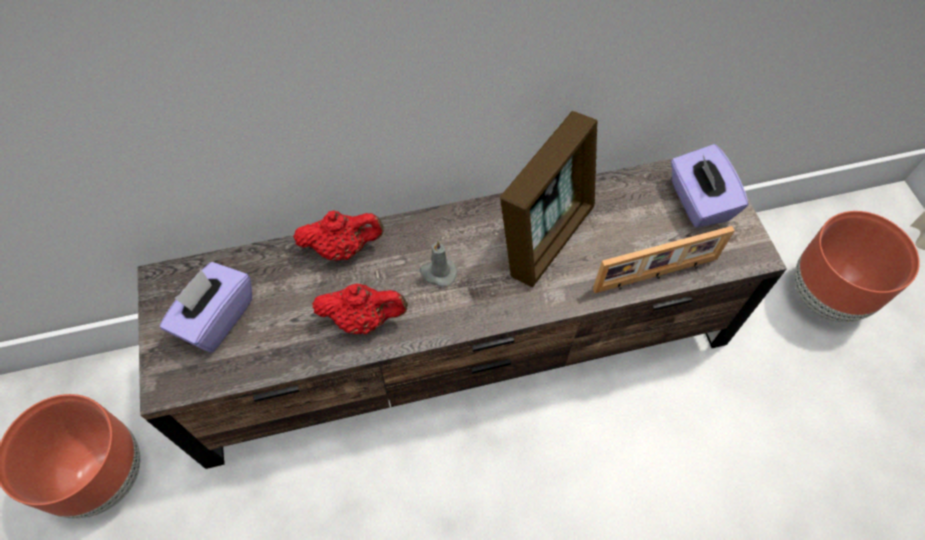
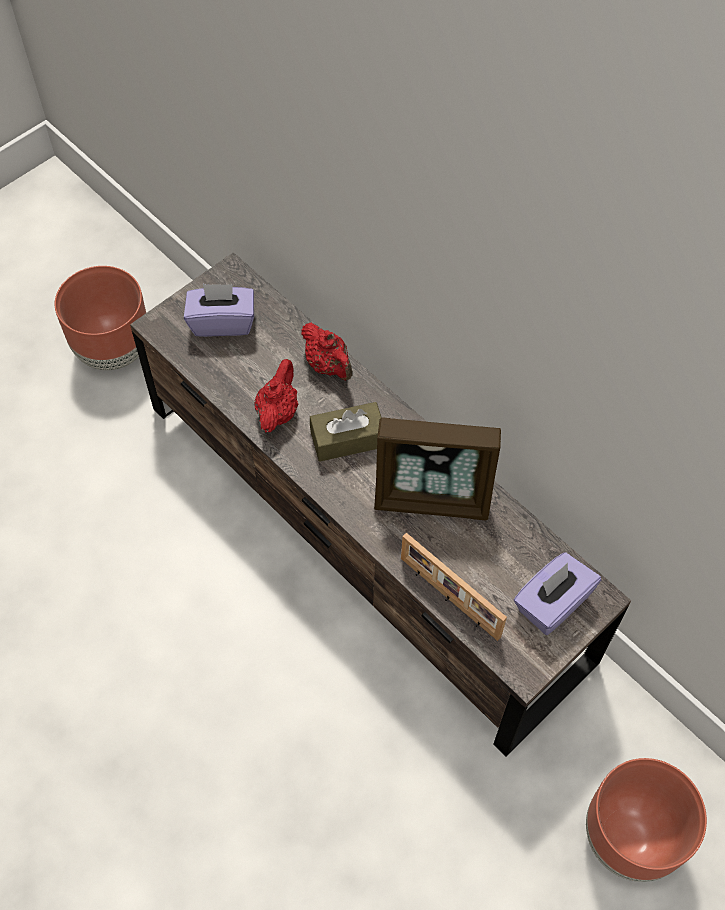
camera: 60 degrees right, 0 degrees up
red teapot [312,284,408,334] -> red teapot turned 135 degrees counterclockwise [254,359,298,433]
grey candle [420,240,458,287] -> brown tissue box [310,402,381,462]

